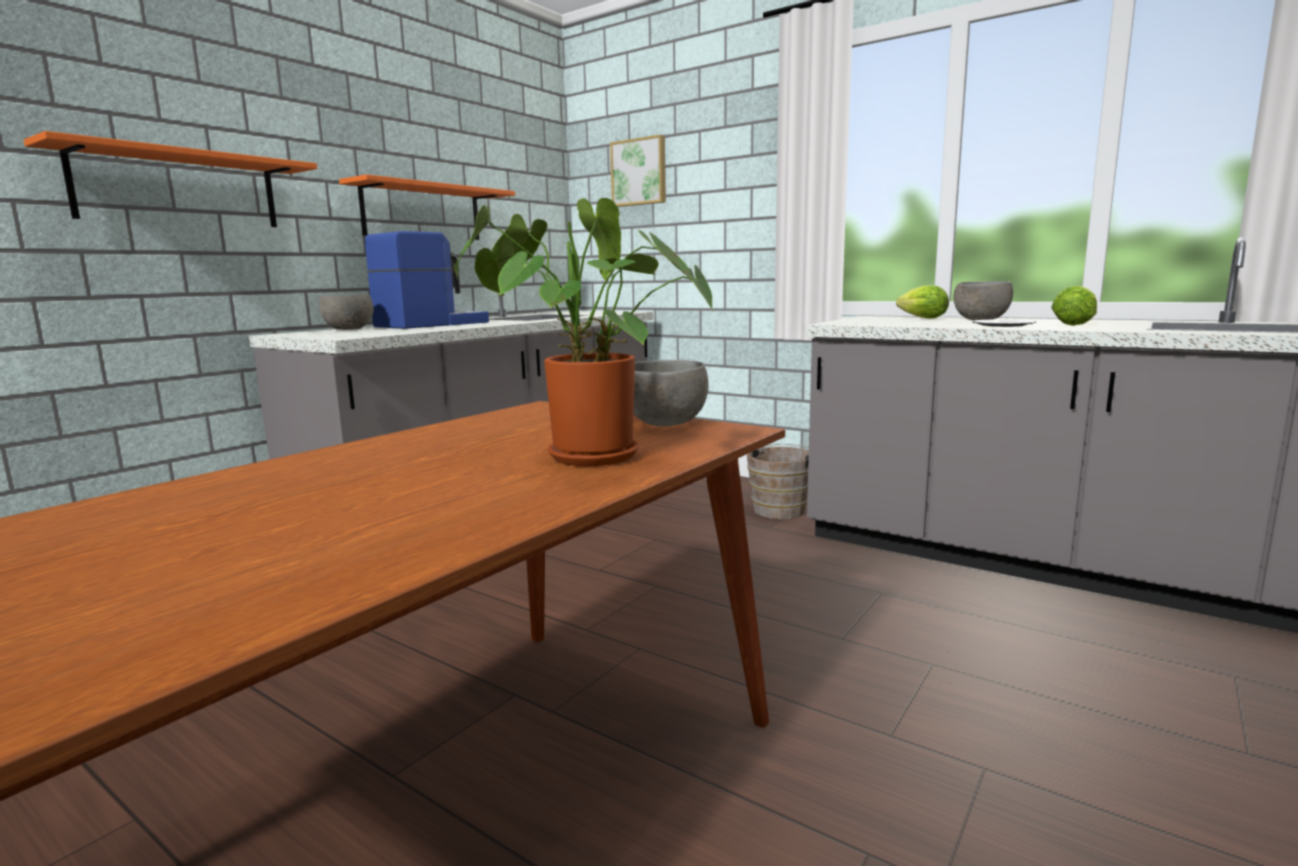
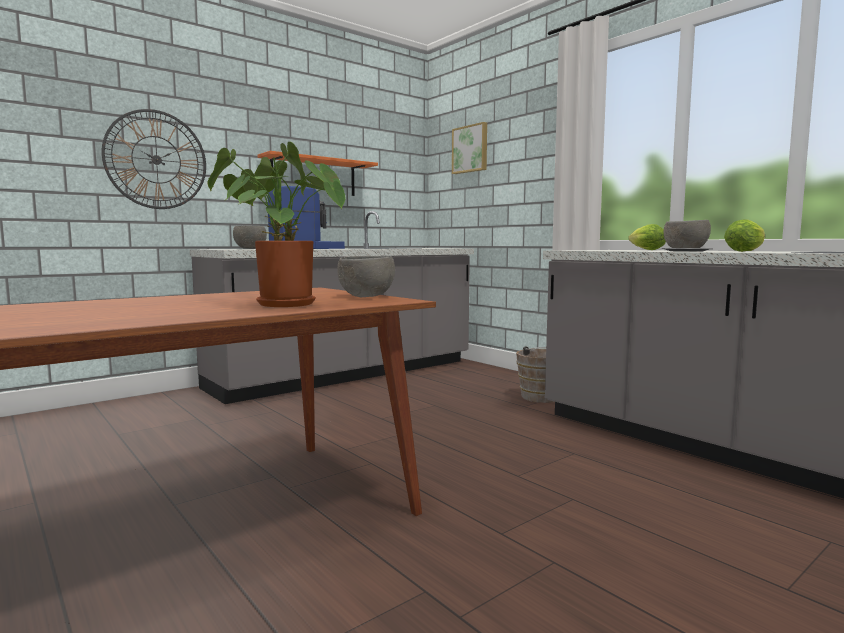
camera: 15 degrees right, 5 degrees down
orange shelf [24,131,317,227] -> wall clock [102,109,206,209]

